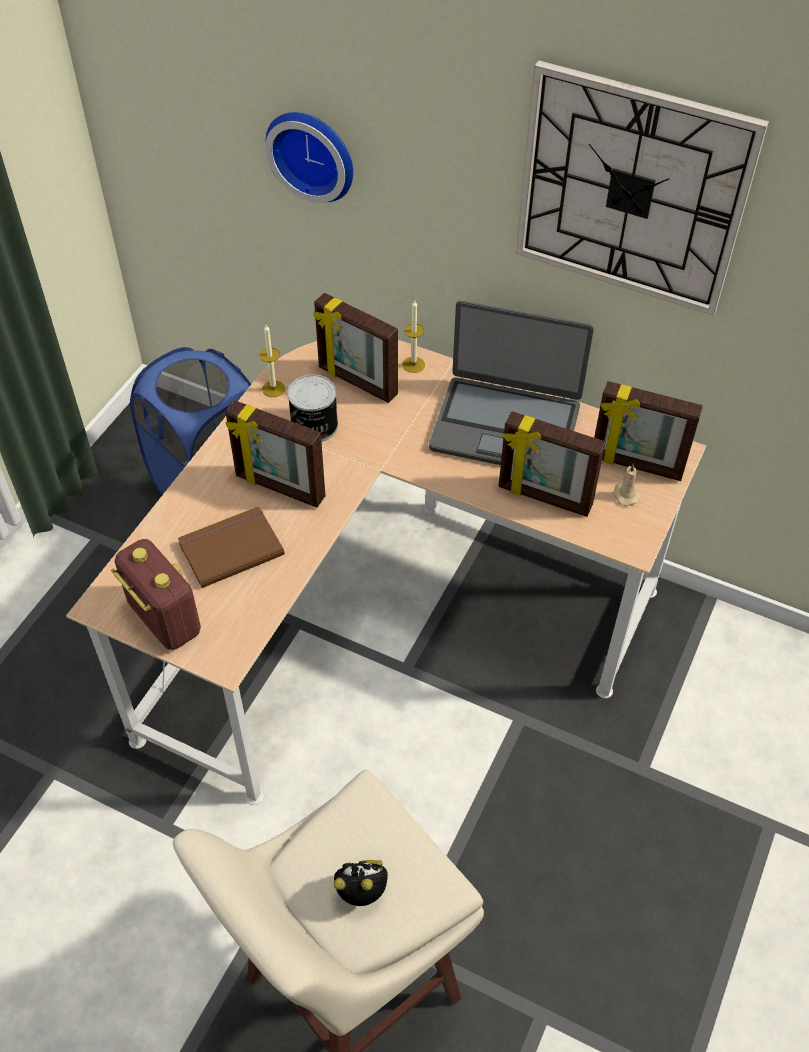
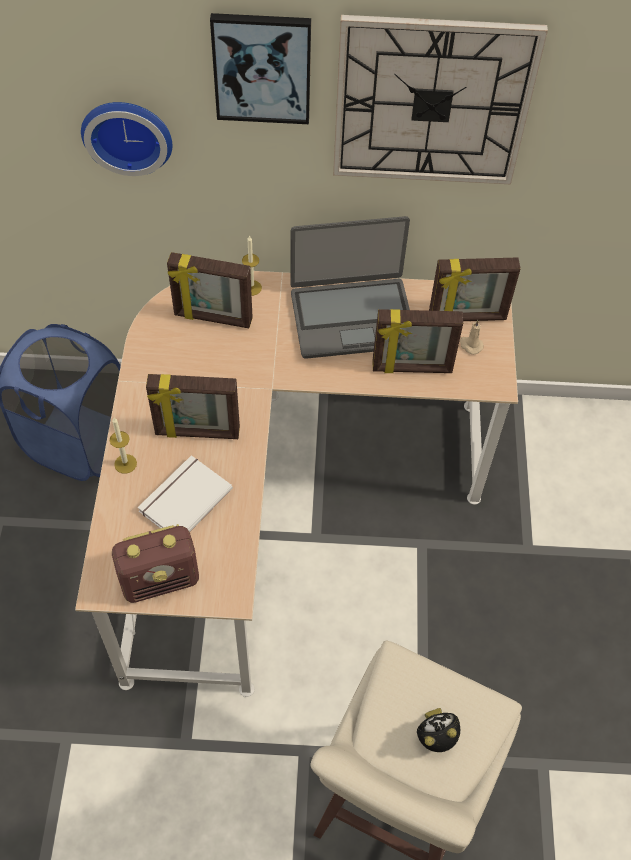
camera: 25 degrees left, 5 degrees up
radio [111,539,201,650] -> radio turned 135 degrees clockwise [112,524,199,603]
brown book [178,506,285,588] -> white book [138,455,233,532]
candle [260,325,285,397] -> candle moved to [110,418,137,474]
can [287,375,338,442] -> none
none -> picture [210,13,311,124]

